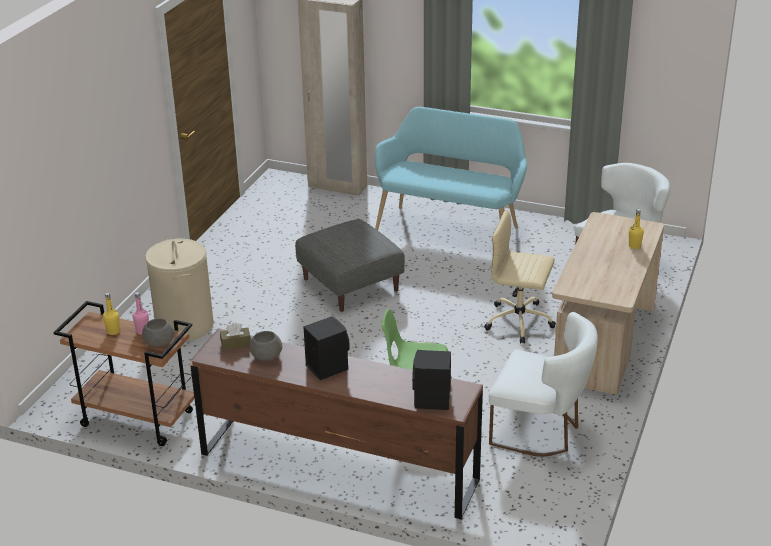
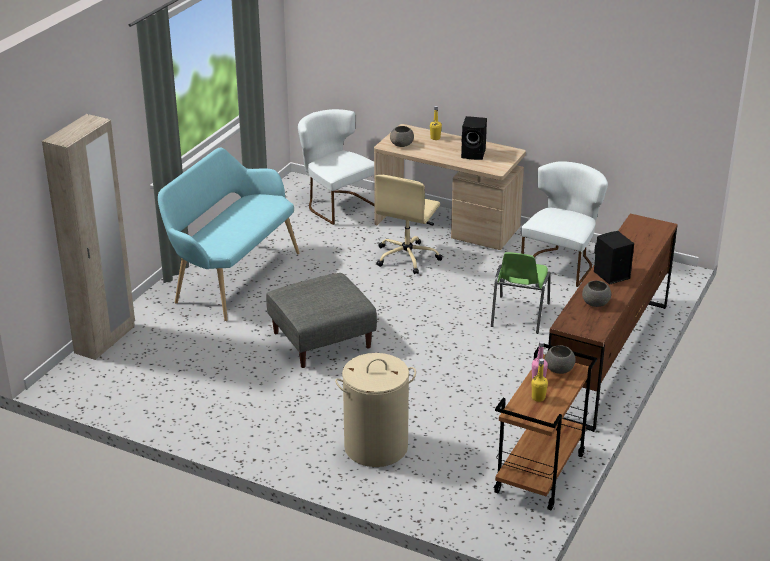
camera: 85 degrees left, 0 degrees up
brown tissue box [220,323,251,350] -> none
black speaker [412,350,451,410] -> black speaker moved to [461,116,487,160]
none -> grey bowl [390,126,414,147]

